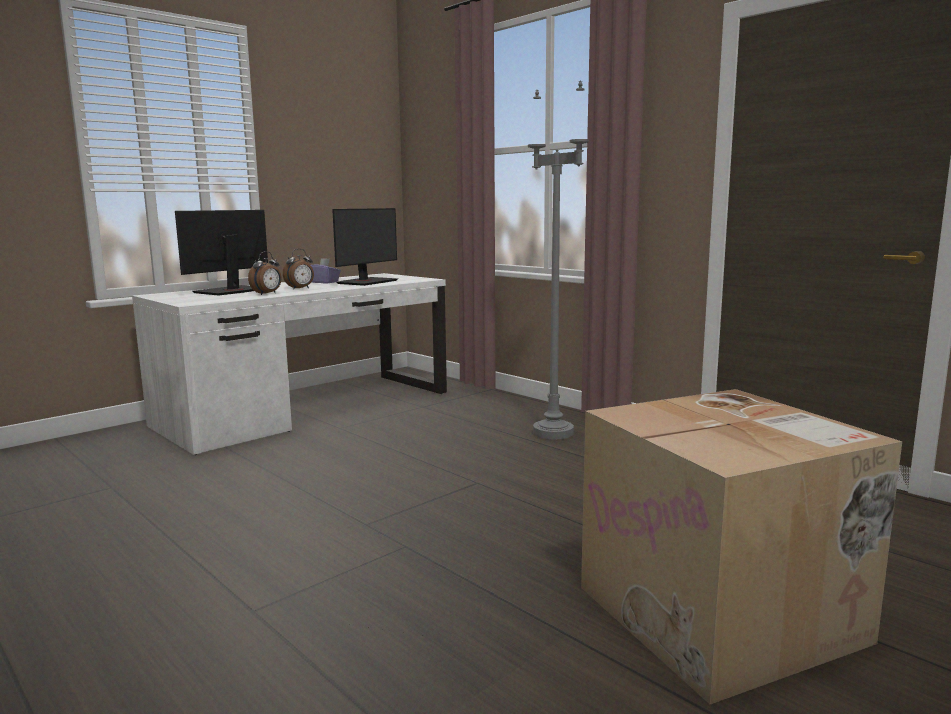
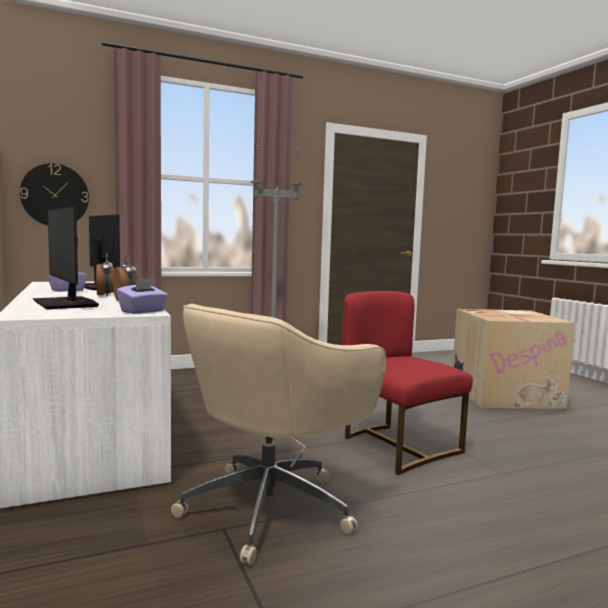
camera: 70 degrees left, 5 degrees down
none -> wall clock [20,163,89,226]
none -> purple tissue box [116,278,168,314]
none -> beige office chair [171,304,386,565]
none -> red chair [342,291,473,475]

